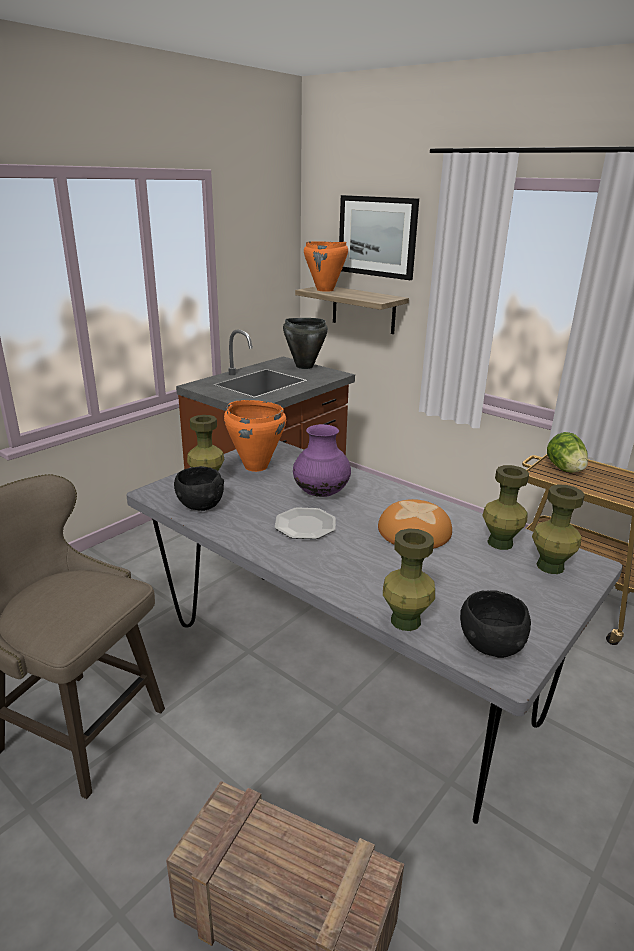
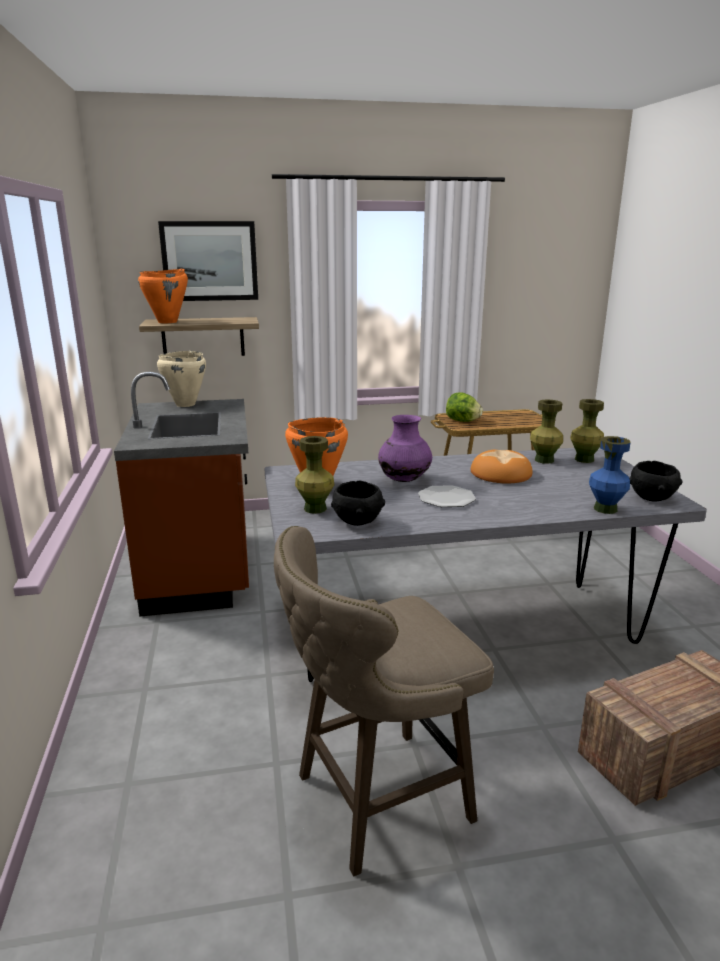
camera: 50 degrees left, 5 degrees down
black cooking pot [283,318,328,369] -> beige cooking pot [157,351,206,407]
green vase [383,528,435,631] -> blue vase [589,436,631,514]

